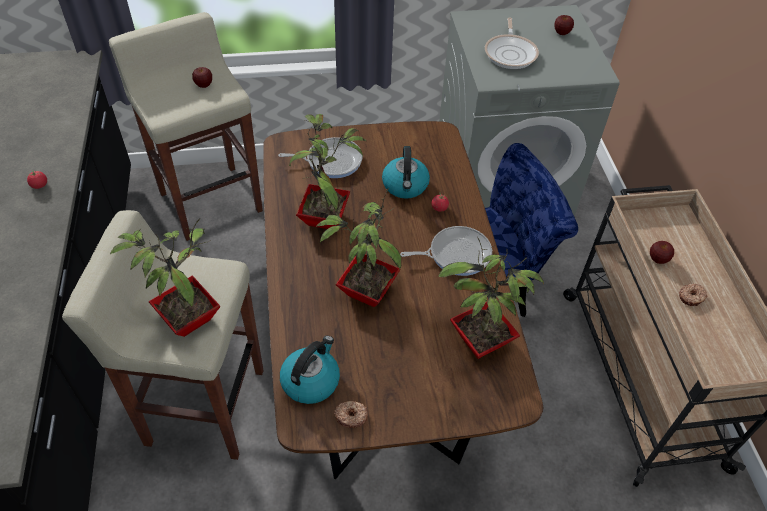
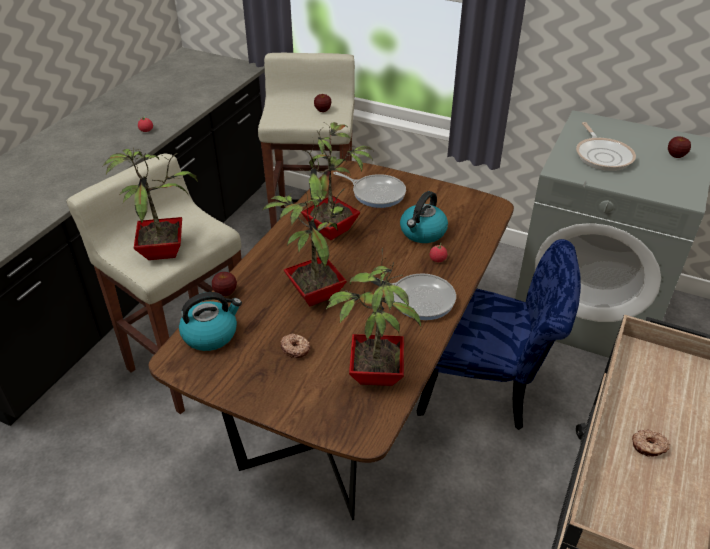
camera: 35 degrees right, 10 degrees down
donut [334,401,368,428] -> donut moved to [281,334,311,358]
frying pan [485,17,539,69] -> frying pan turned 45 degrees counterclockwise [576,122,636,171]
apple [650,241,674,264] -> apple moved to [212,272,237,296]

